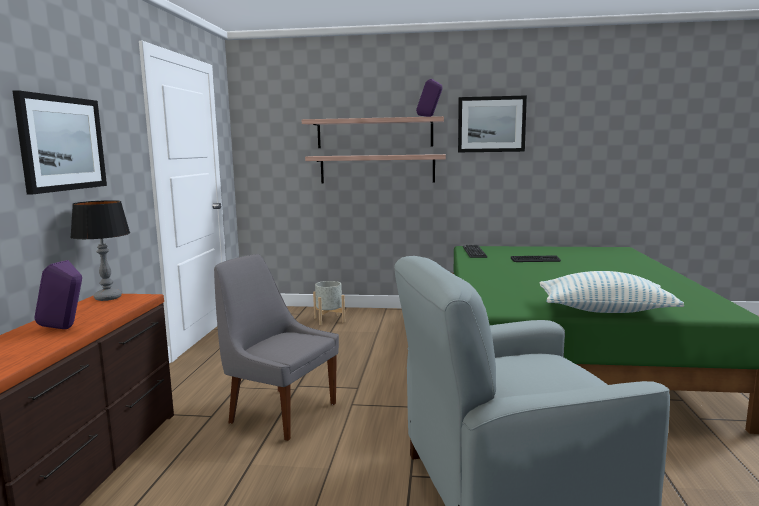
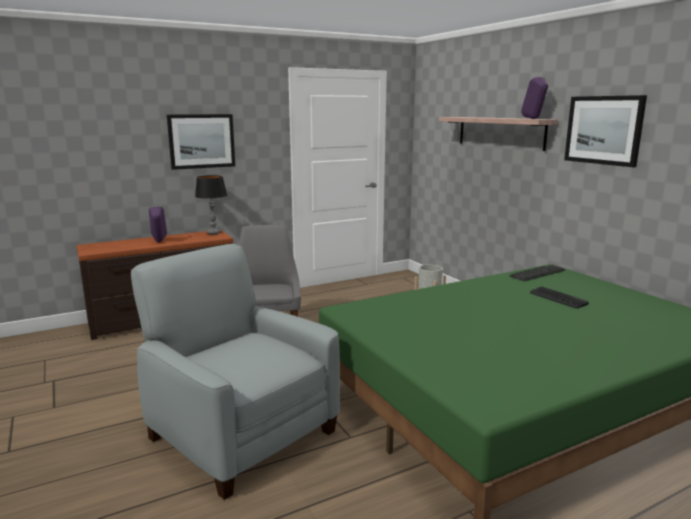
camera: 55 degrees right, 5 degrees up
shelf [305,154,446,183] -> none
pillow [540,271,684,313] -> none

